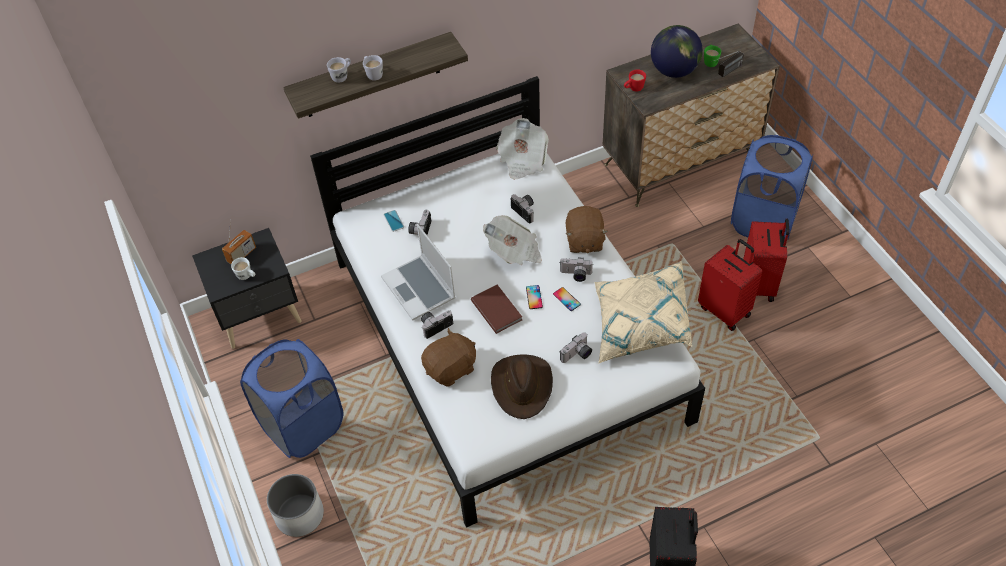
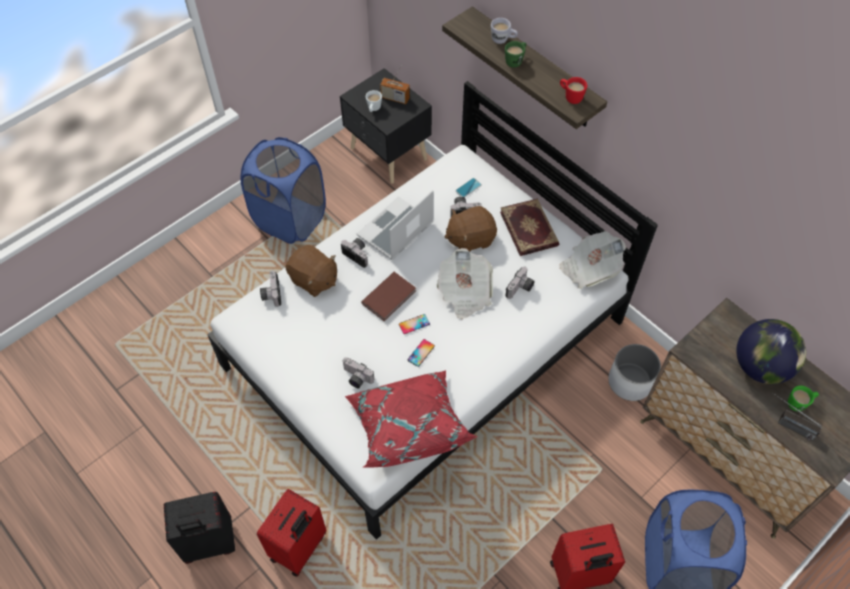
camera: 70 degrees right, 5 degrees up
white planter [267,474,324,537] -> white planter moved to [608,344,661,401]
white mug [363,55,383,81] -> green mug [505,41,526,68]
brown hat [491,355,553,419] -> none
camera [560,257,593,282] -> camera moved to [260,271,281,307]
brown plush toy [566,206,608,253] -> brown plush toy moved to [445,206,497,252]
beige pillow [595,262,692,364] -> red pillow [345,370,478,468]
red mug [624,69,646,91] -> red mug moved to [560,77,587,104]
red suitcase [698,239,762,331] -> red suitcase moved to [257,489,326,577]
none -> book [500,199,559,256]

